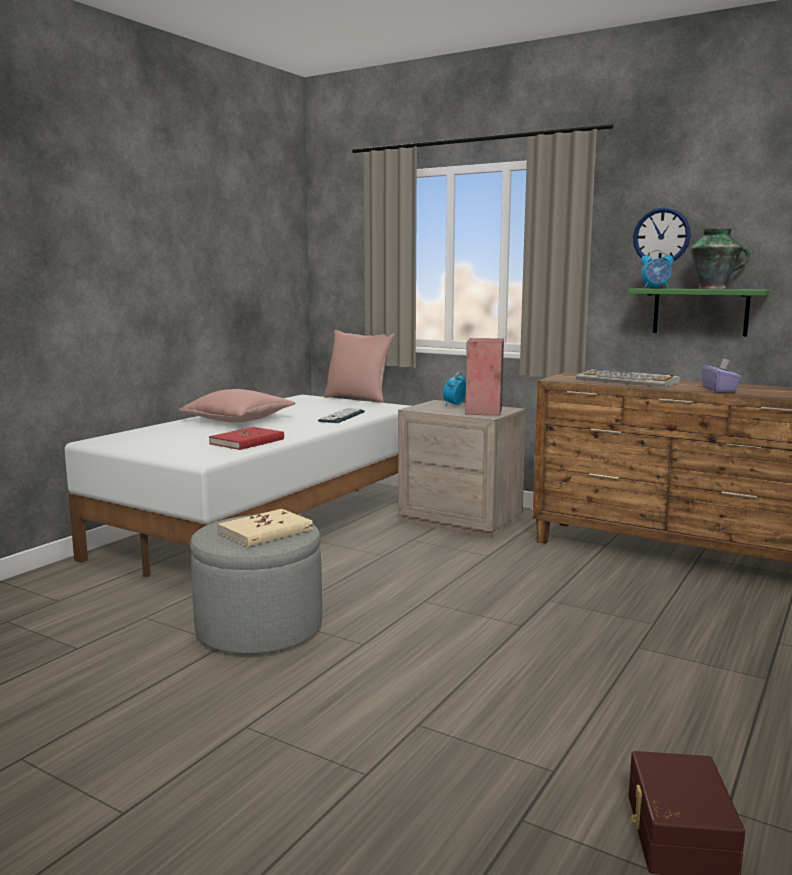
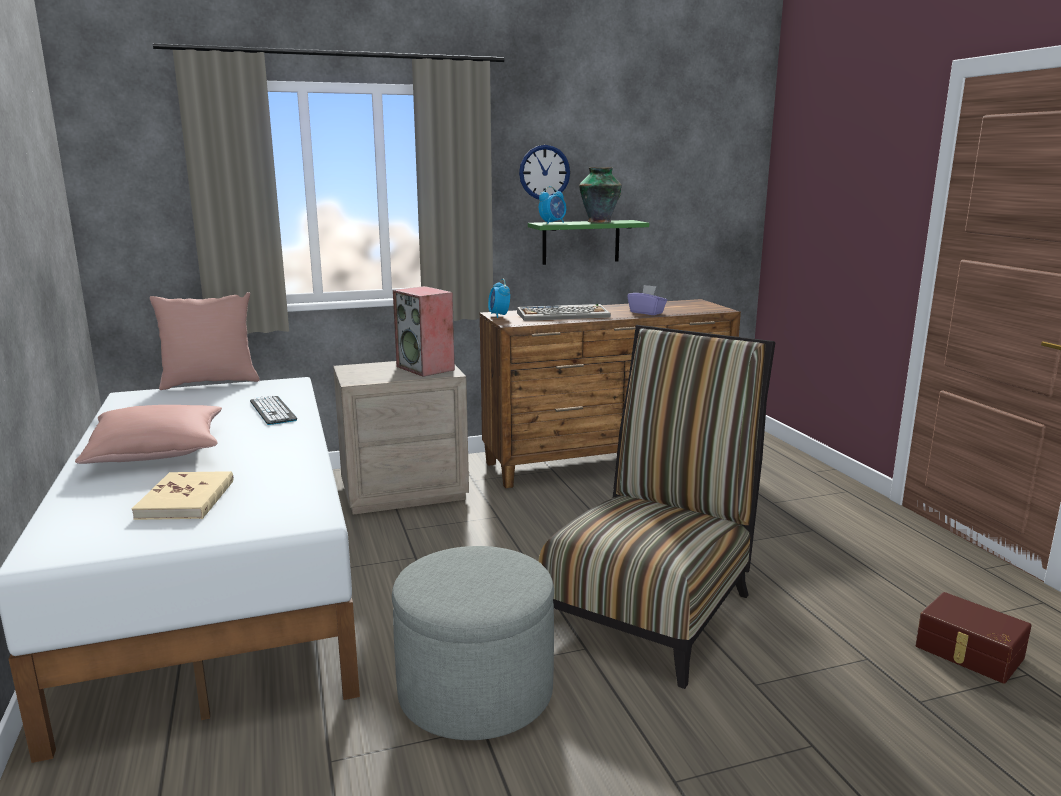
camera: 50 degrees left, 5 degrees up
red book [209,427,284,450] -> none
beige book [218,509,313,547] -> beige book moved to [132,471,233,520]
alarm clock [443,372,466,406] -> alarm clock moved to [488,279,510,318]
none -> chair [538,325,776,689]

